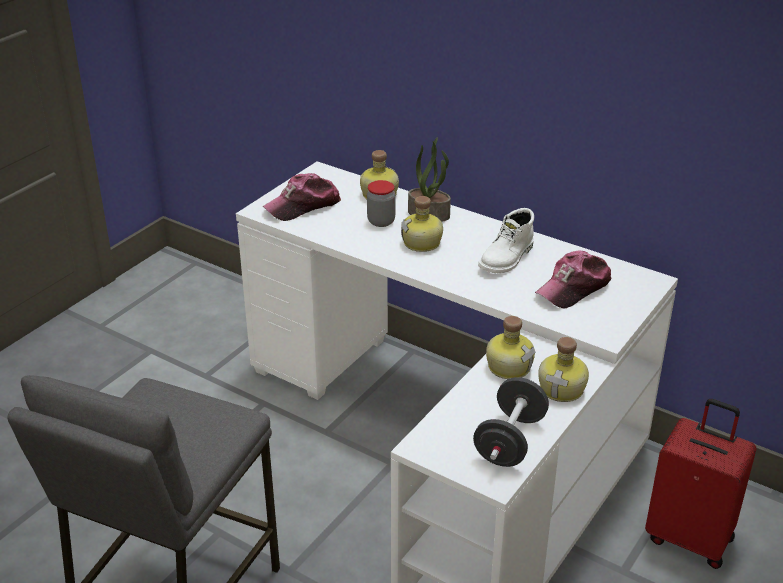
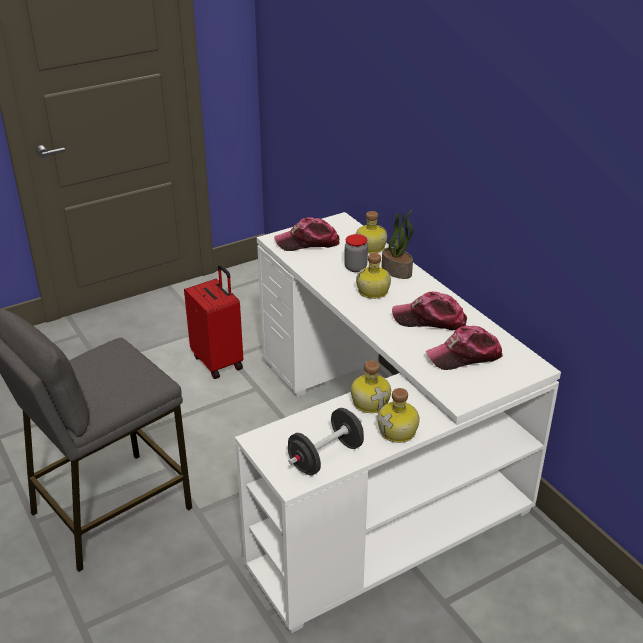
camera: 25 degrees right, 0 degrees up
white boot [478,208,534,273] -> cap [392,292,467,330]
red suitcase [645,399,757,569] -> red suitcase moved to [184,265,243,379]

